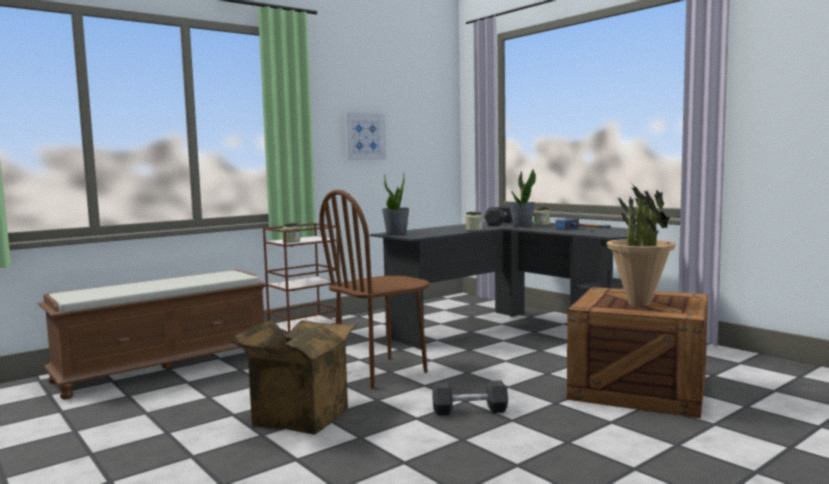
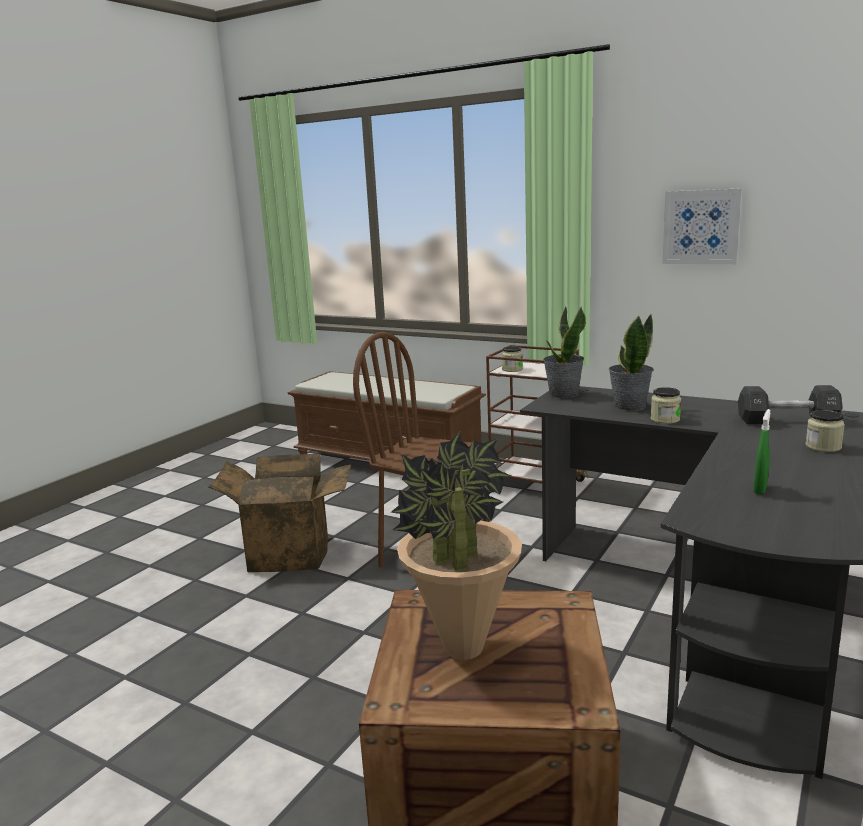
camera: 70 degrees right, 10 degrees up
black dumbbell [432,380,508,415] -> none
potted plant [509,169,536,227] -> potted plant moved to [609,313,654,411]
hammer [556,218,611,230] -> green spray bottle [754,409,770,495]

